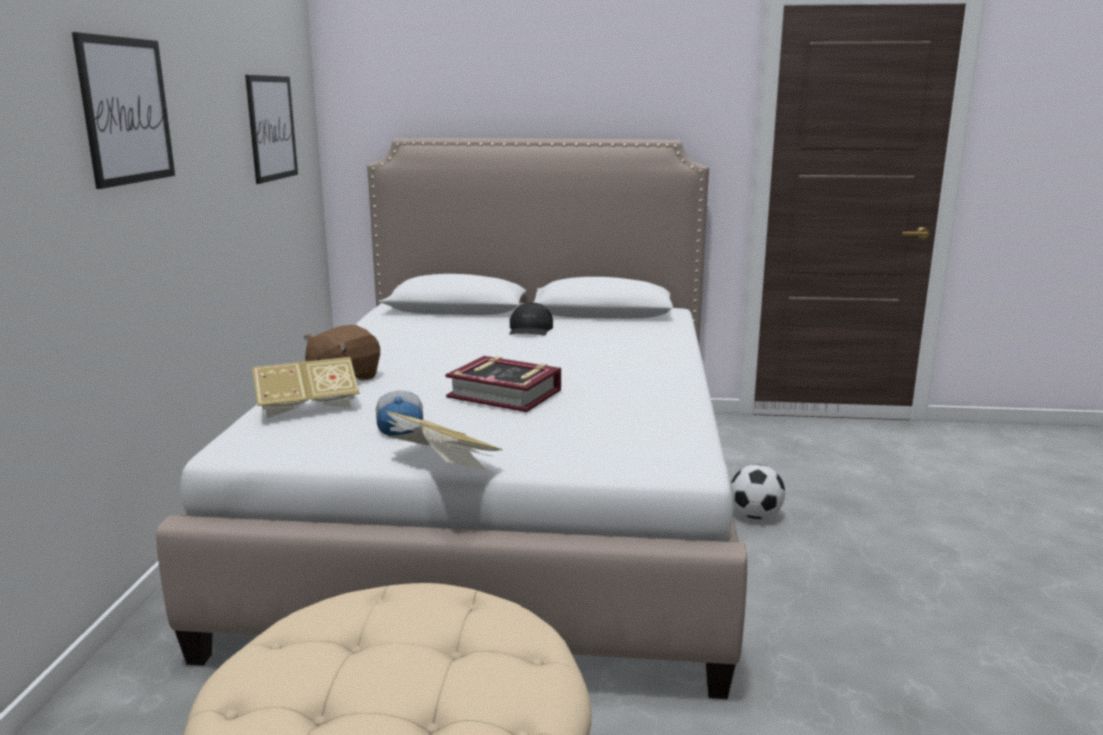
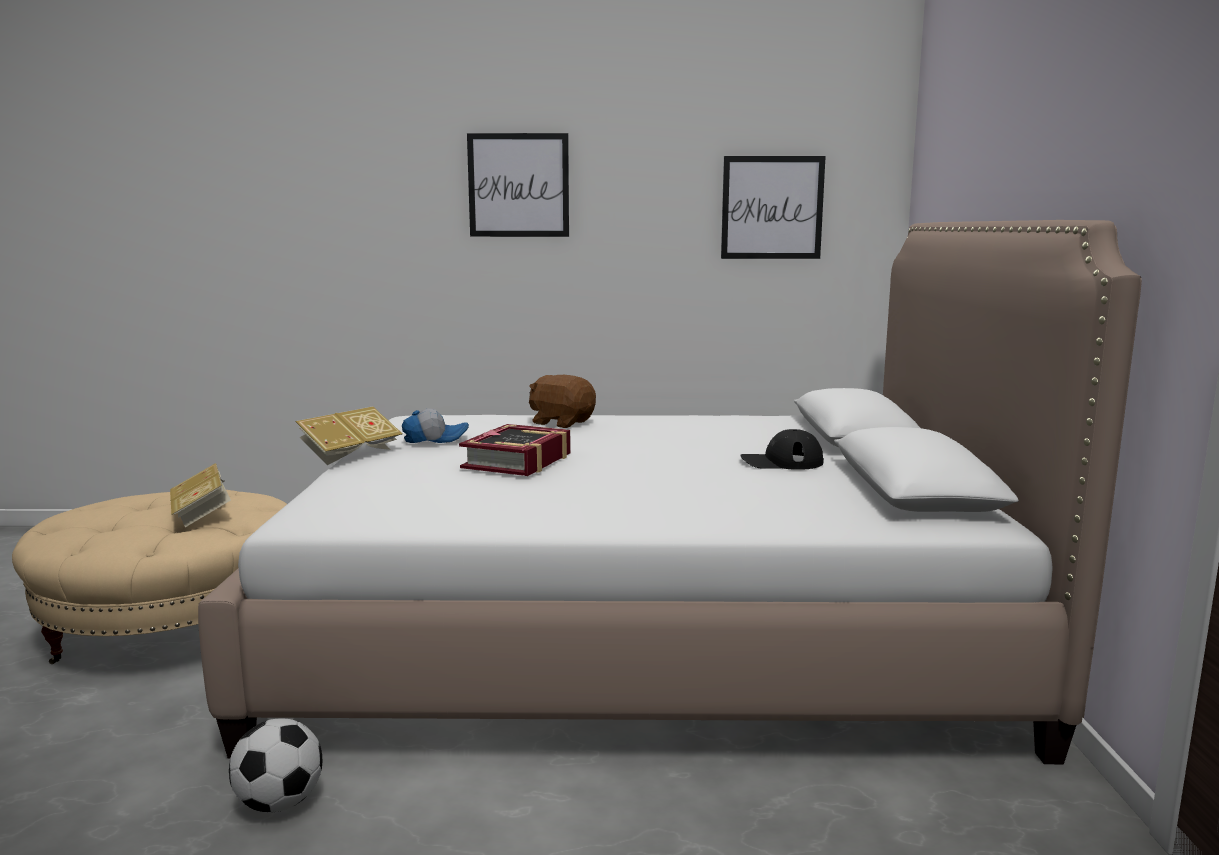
camera: 85 degrees right, 5 degrees down
book [252,357,360,418] -> book moved to [170,463,231,527]
football [731,464,785,519] -> football moved to [229,719,322,812]

